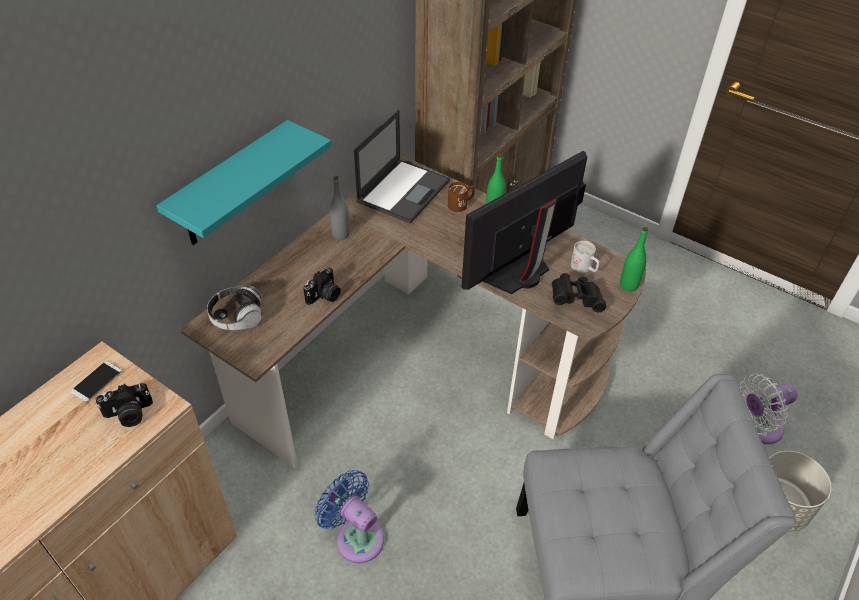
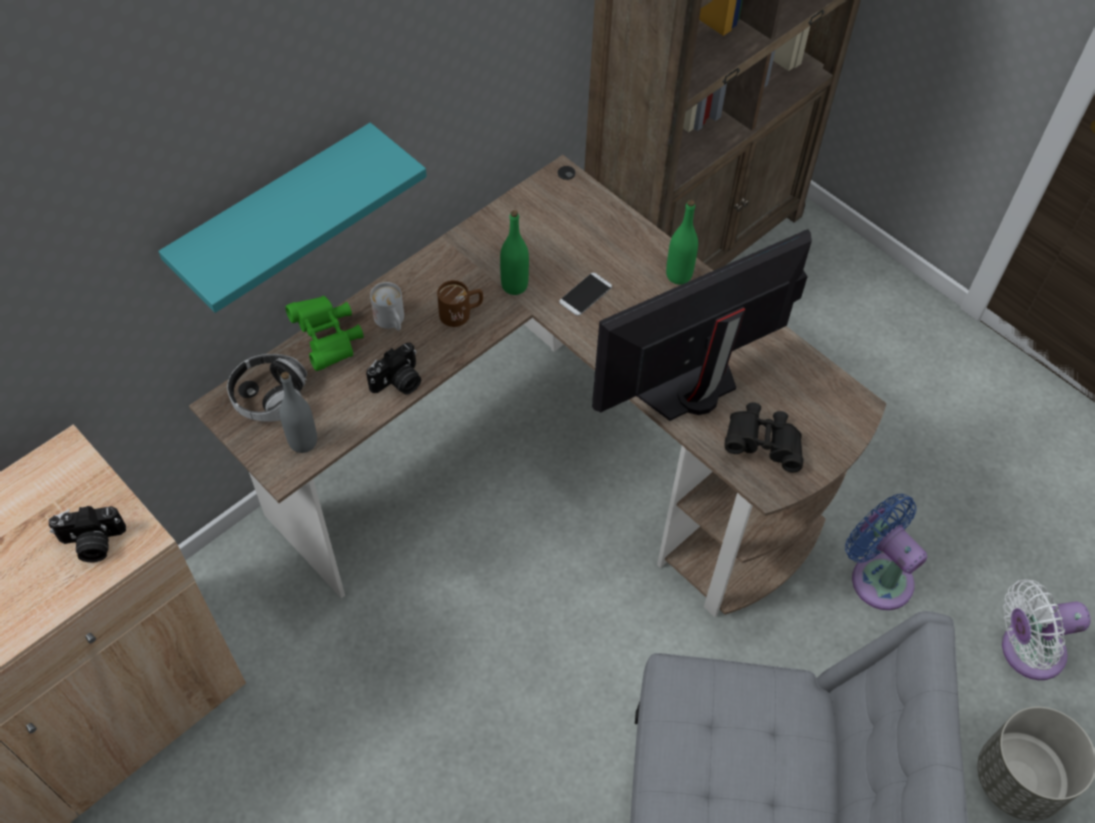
camera: 10 degrees right, 10 degrees up
phone [71,361,122,402] -> phone moved to [559,272,612,316]
blue fan [315,470,384,563] -> blue fan moved to [845,494,927,610]
grey bottle [329,176,350,240] -> grey bottle moved to [280,372,317,453]
laptop [354,110,450,224] -> none
brown mug [448,182,475,212] -> brown mug moved to [437,280,483,327]
white mug [571,241,599,273] -> white mug moved to [370,282,404,331]
green bottle [620,227,648,292] -> green bottle moved to [500,210,529,295]
none -> green binoculars [285,296,363,371]

